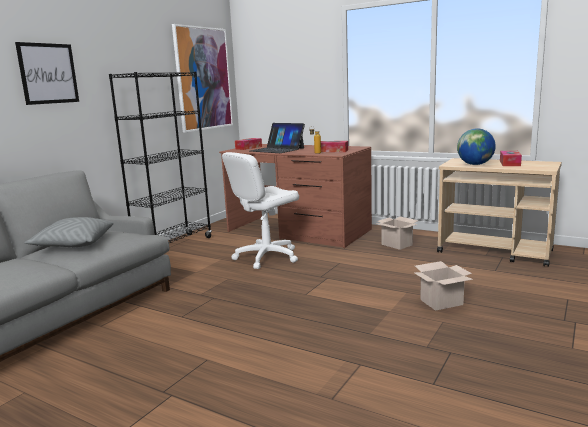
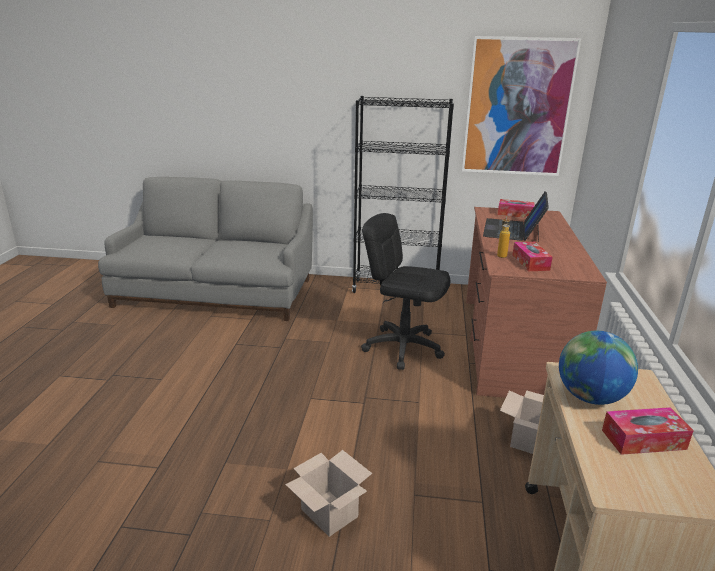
camera: 65 degrees right, 10 degrees up
picture [15,42,79,105] -> none
grey pillow [24,217,114,247] -> none
white office chair [222,152,299,269] -> black office chair [361,213,451,370]

